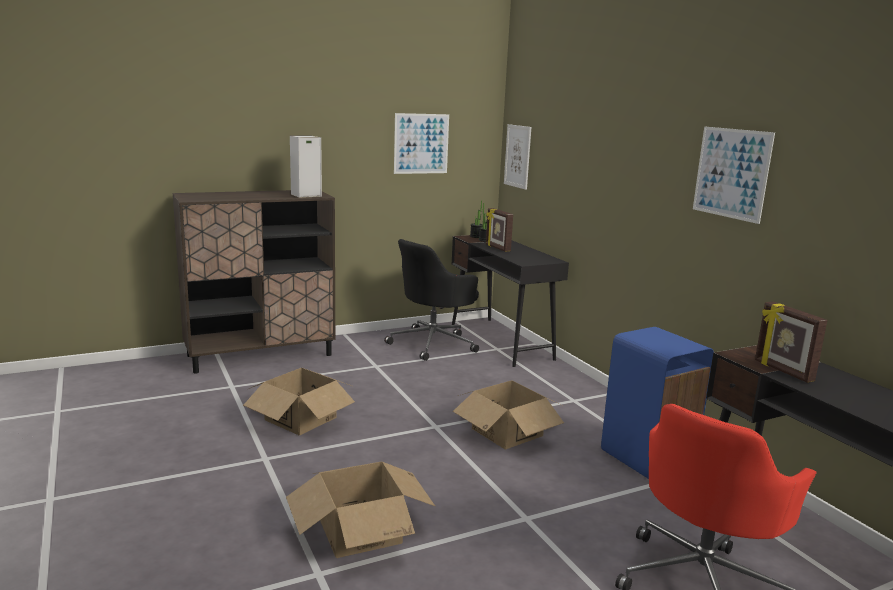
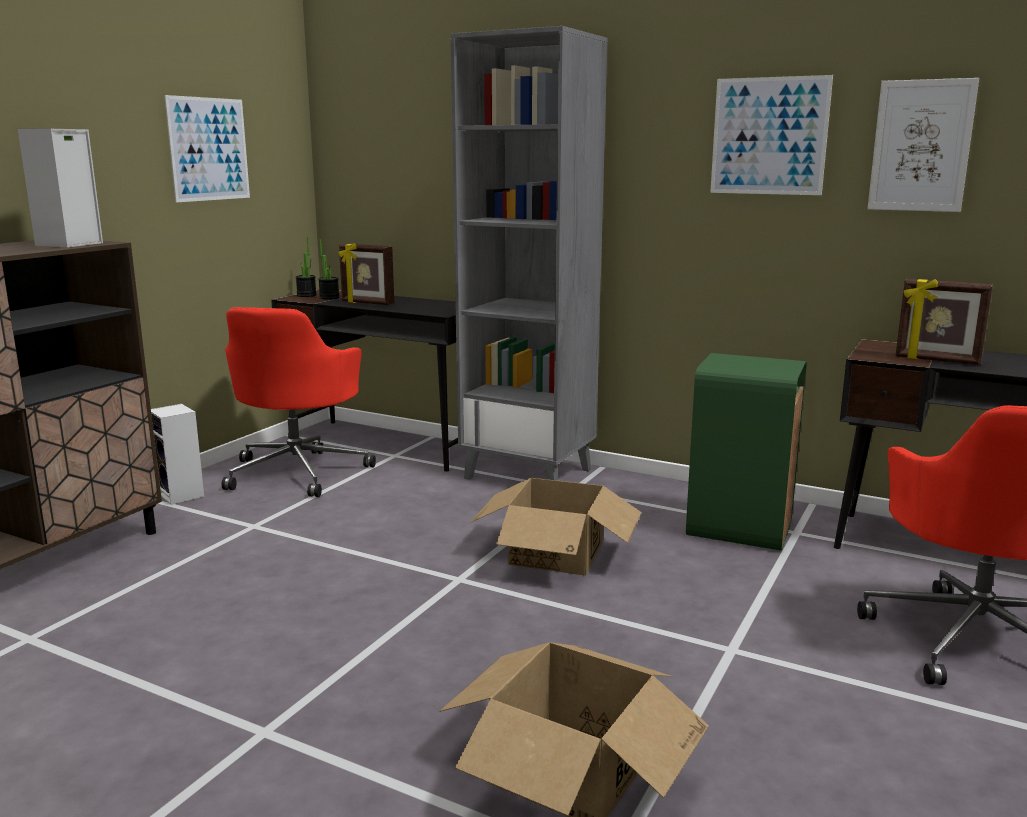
camera: 35 degrees left, 0 degrees up
cardboard box [243,368,355,435] -> none
black office chair [384,239,479,361] -> red office chair [222,307,376,497]
picture [504,124,531,190] -> picture moved to [868,78,979,212]
blue trash can [601,327,714,479] -> green trash can [686,353,807,551]
none -> speaker [151,404,204,505]
none -> grey bookcase [451,26,607,481]

